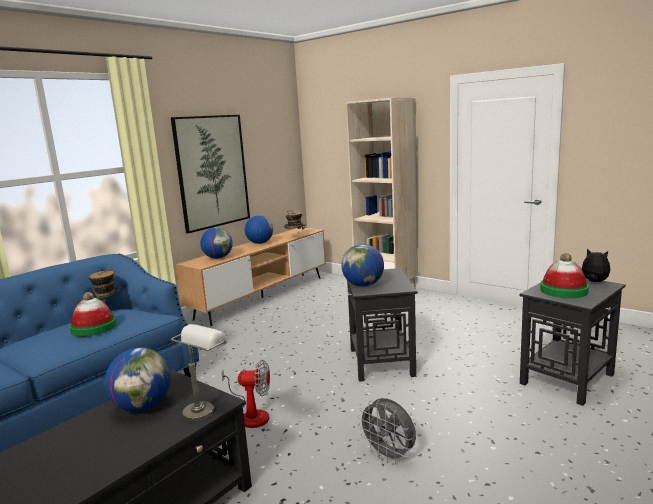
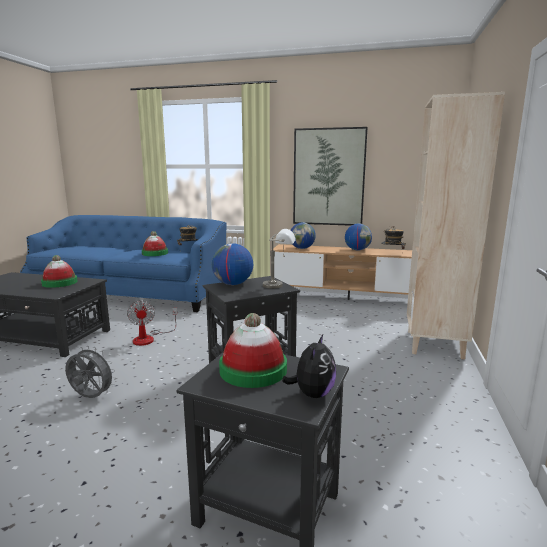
camera: 65 degrees right, 0 degrees up
globe [105,348,171,412] -> hat [41,255,78,288]
grey table lamp [171,324,228,422] -> grey table lamp moved to [263,229,296,289]
grey fan [357,398,416,464] -> grey fan turned 90 degrees clockwise [65,346,116,398]

